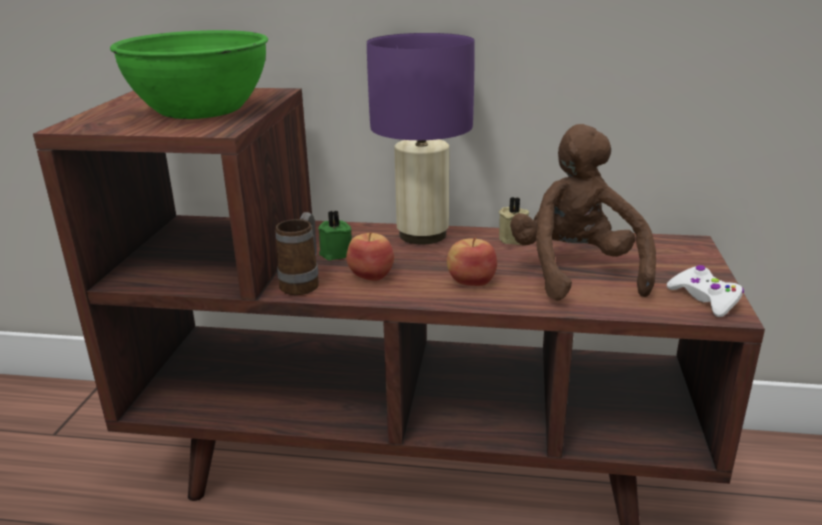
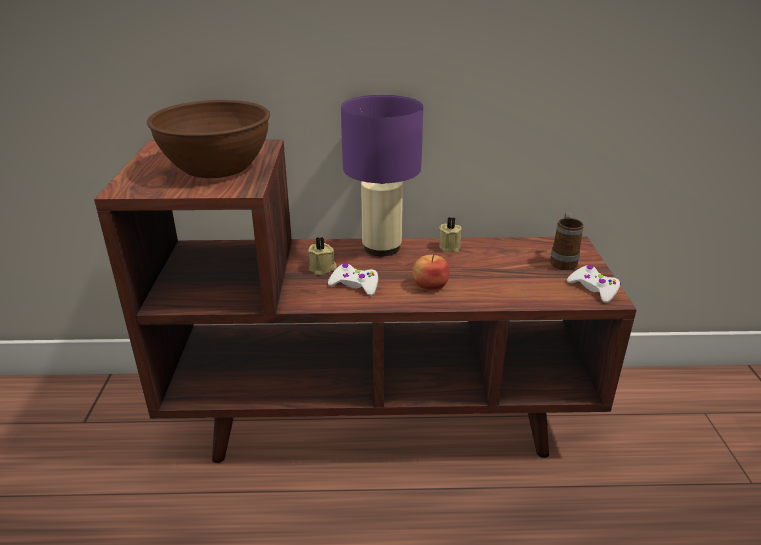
camera: 10 degrees left, 5 degrees up
green bowl [110,30,268,119] -> brown bowl [147,100,270,178]
mug [275,212,319,295] -> mug moved to [550,212,583,270]
green candle [318,211,352,261] -> beige candle [309,237,337,275]
apple [346,232,394,281] -> white game controller [328,263,378,296]
brown plush toy [510,124,656,301] -> none

